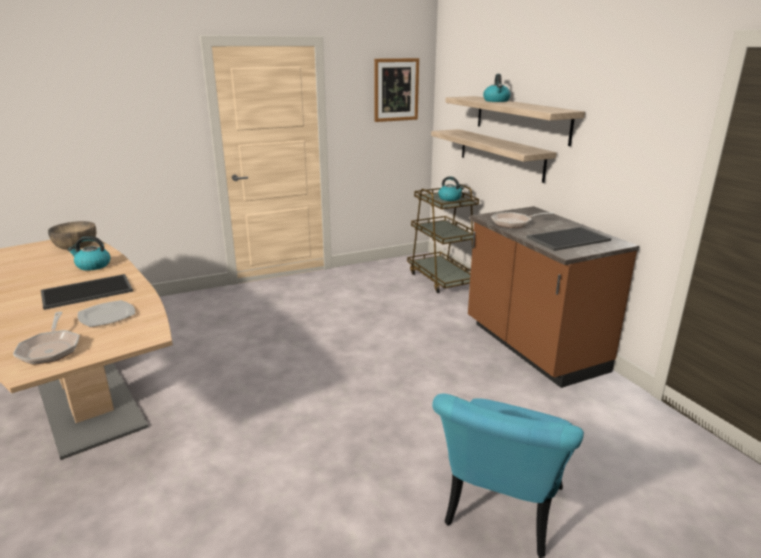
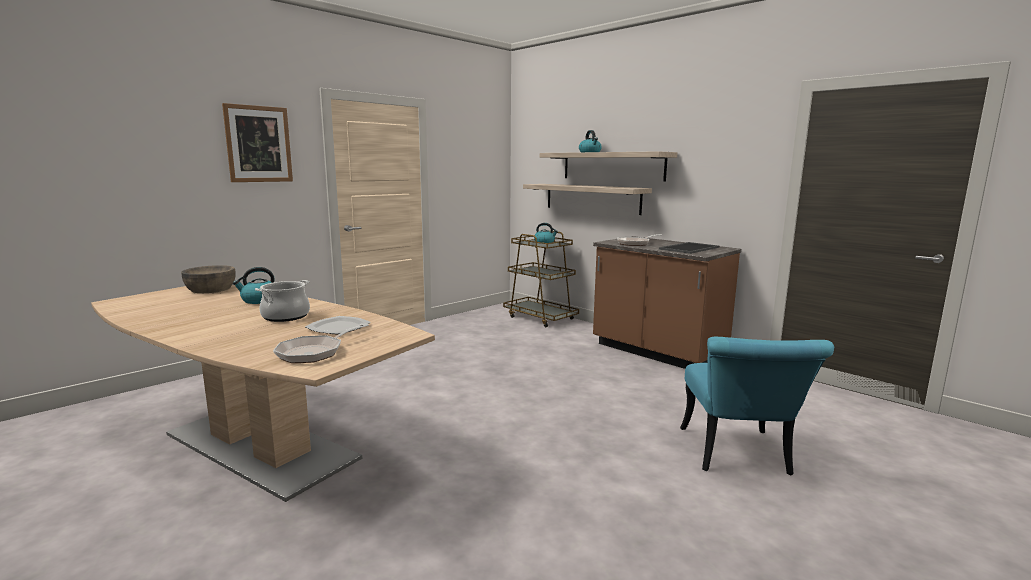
camera: 20 degrees left, 10 degrees down
frying pan [13,312,79,365] -> frying pan turned 75 degrees clockwise [273,323,369,363]
tray [41,274,133,310] -> cooking pot [255,280,310,322]
picture [374,58,419,122] -> picture moved to [222,103,293,182]

